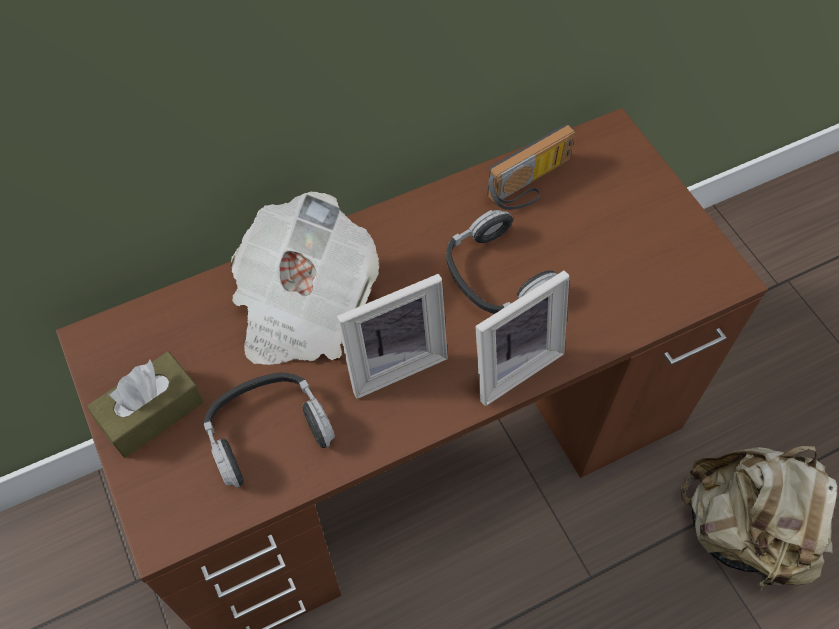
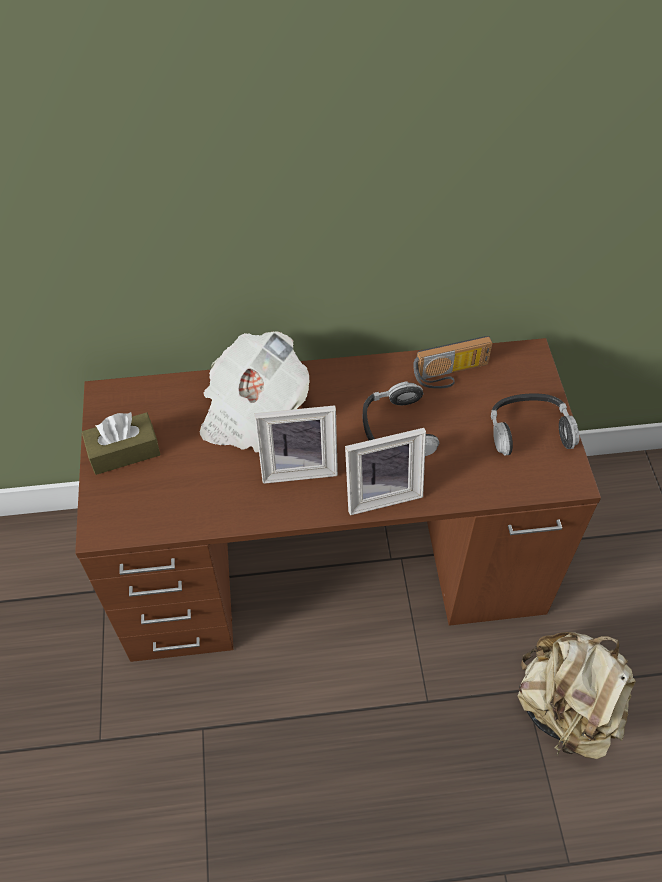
camera: 20 degrees right, 5 degrees down
headphones [204,373,335,488] -> headphones moved to [491,393,579,456]

